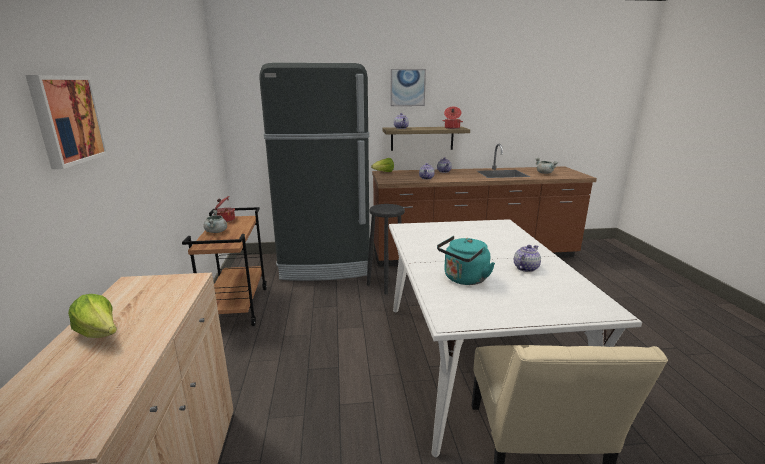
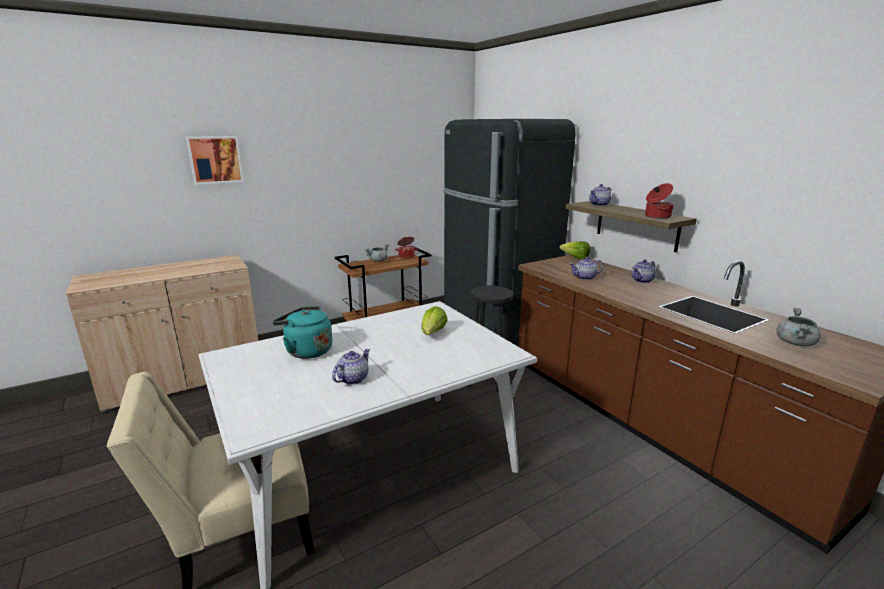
camera: 65 degrees right, 0 degrees up
lettuce [68,294,117,338] -> lettuce moved to [421,306,448,335]
picture [390,69,426,106] -> none
teapot [514,245,541,272] -> teapot turned 75 degrees counterclockwise [332,349,370,385]

